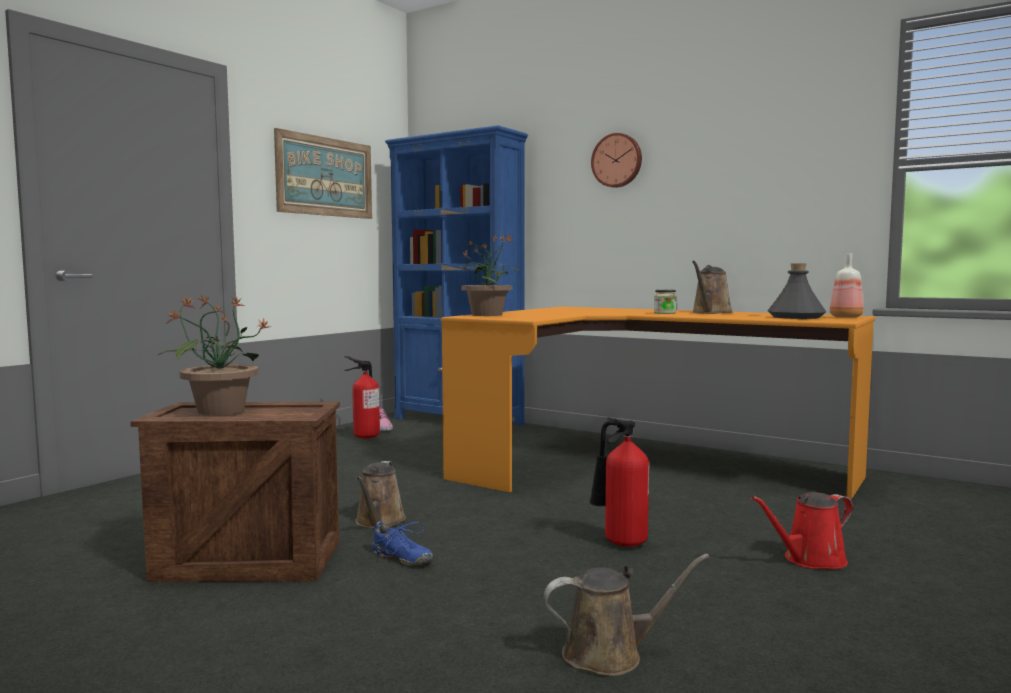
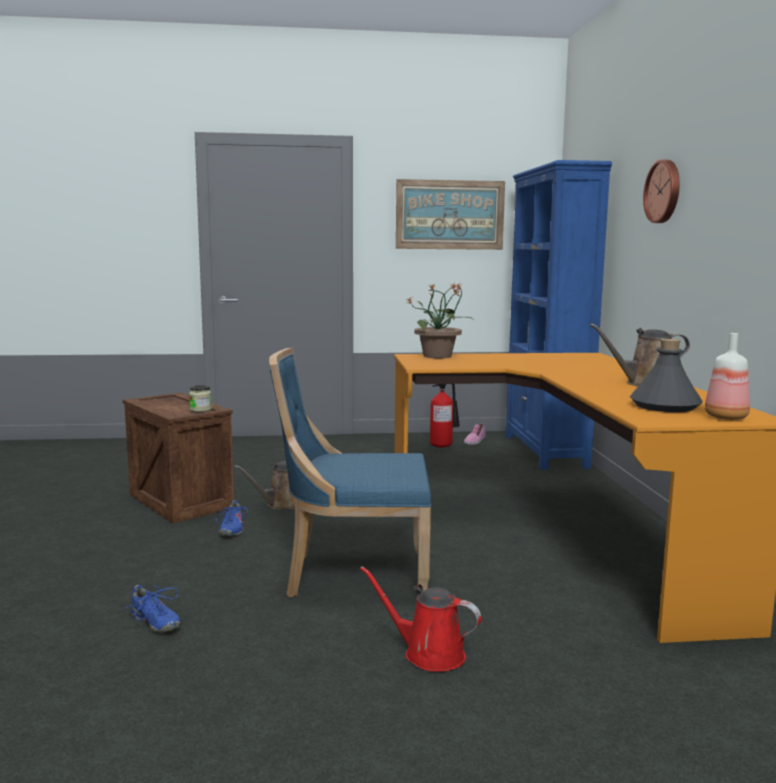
camera: 50 degrees right, 5 degrees up
potted plant [157,295,269,415] -> none
brown watering can [544,554,709,676] -> blue shoe [124,585,181,633]
fire extinguisher [589,418,649,547] -> blue chair [269,348,431,597]
jar [654,289,677,314] -> jar moved to [189,385,212,412]

